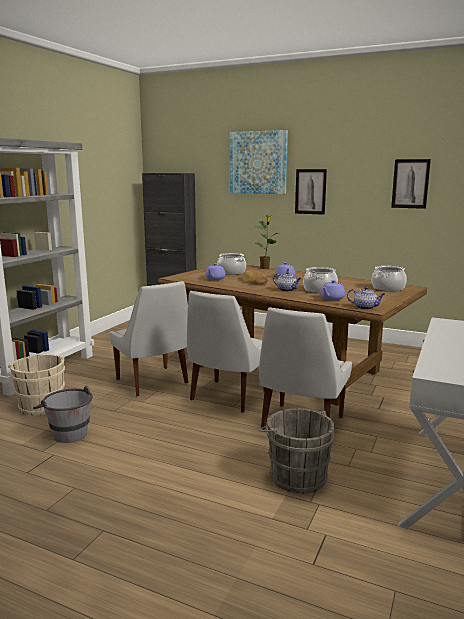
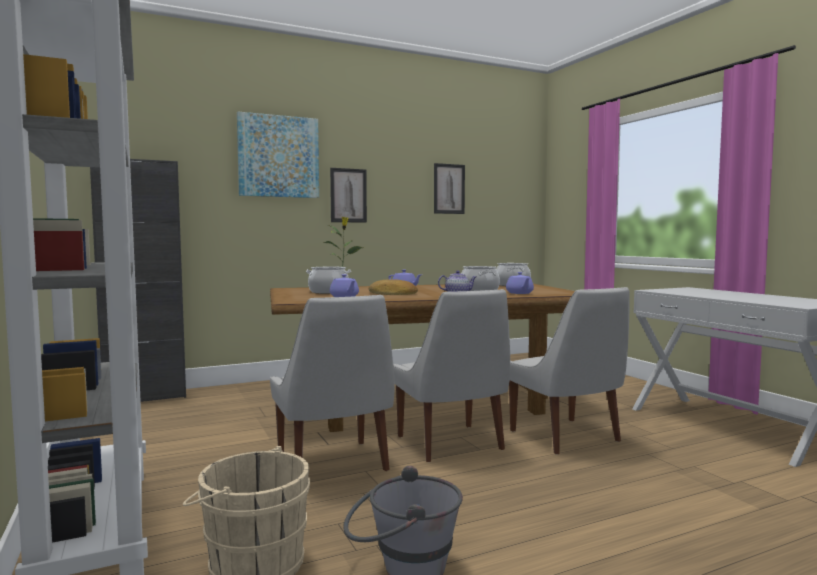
camera: 50 degrees left, 10 degrees down
white chair [109,281,188,396] -> white chair turned 60 degrees clockwise [270,295,394,471]
grey bucket [258,408,335,494] -> none
teapot [347,286,385,310] -> none

